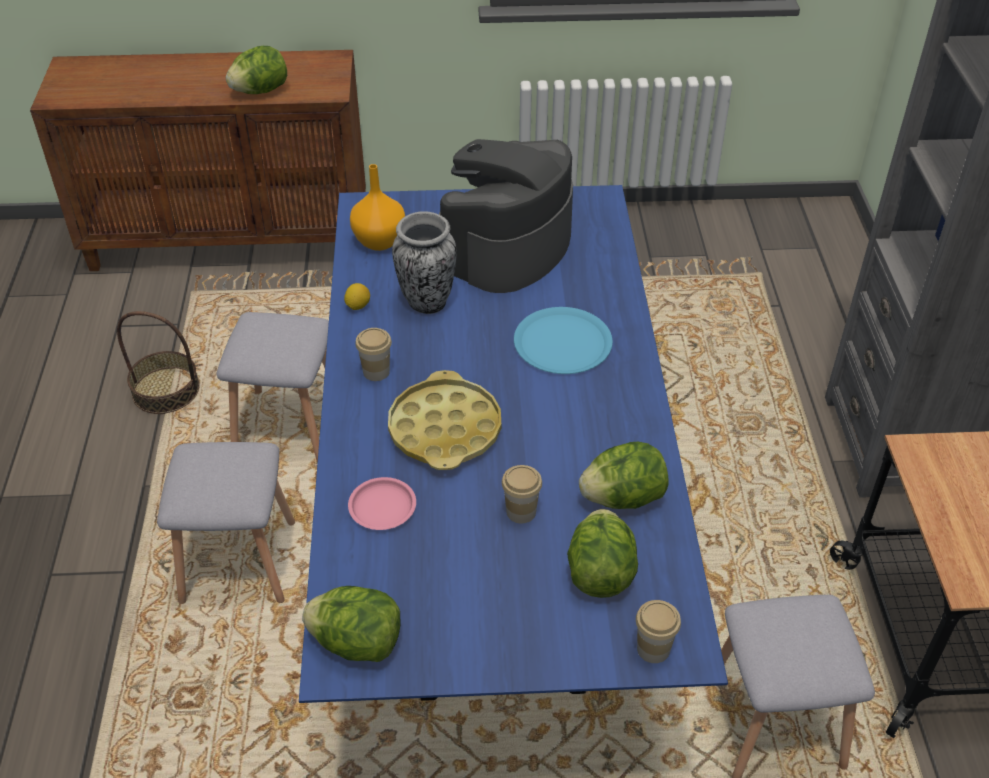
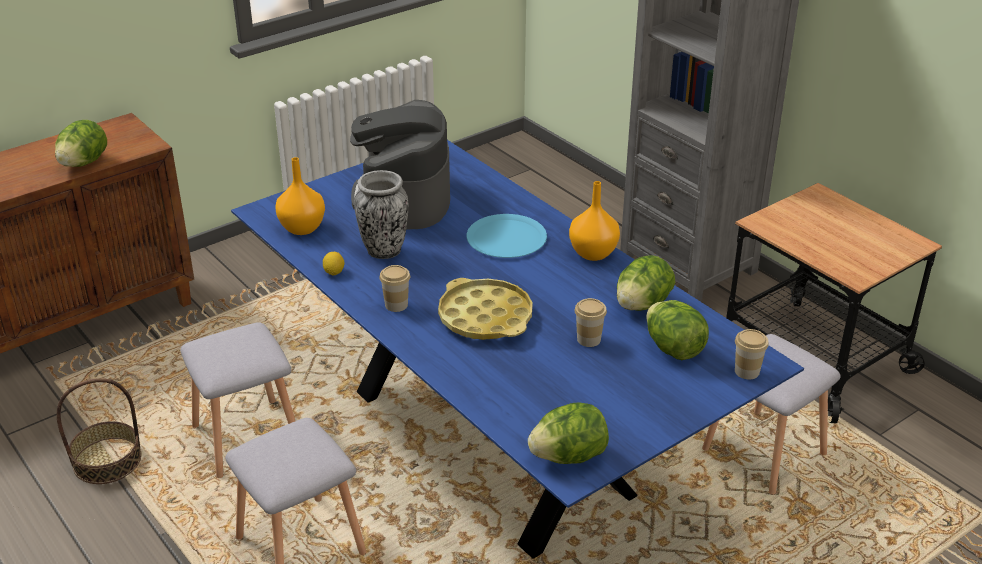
camera: 35 degrees left, 10 degrees down
pink plate [348,477,416,530] -> none
none -> orange vase [569,181,620,261]

